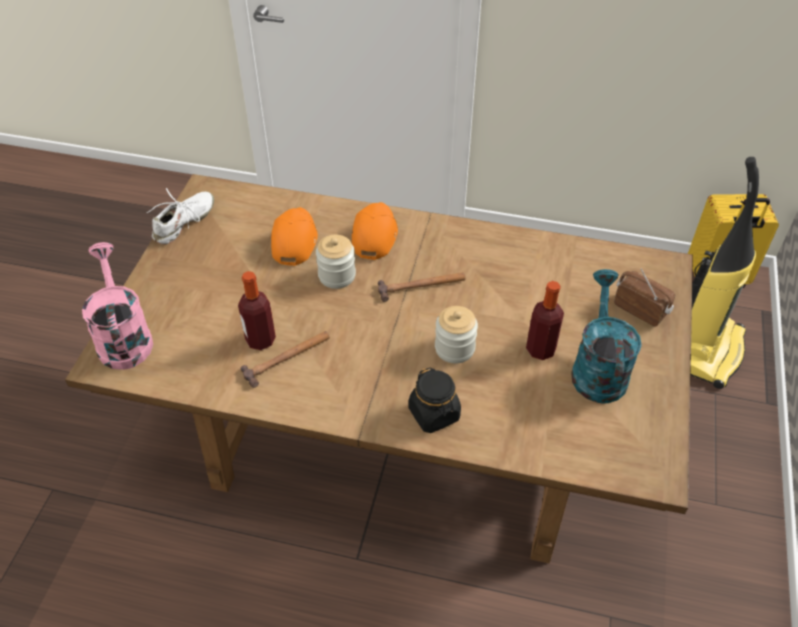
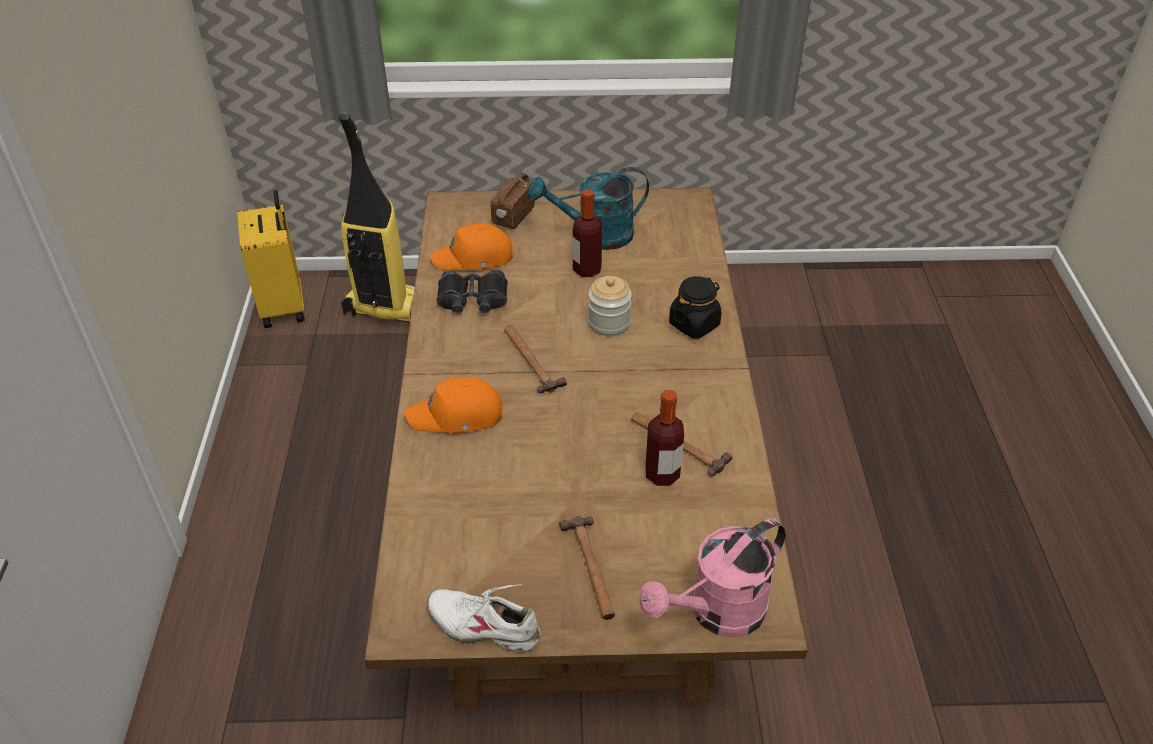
camera: 105 degrees left, 5 degrees down
orange cap [271,207,318,266] -> orange cap moved to [430,223,513,271]
jar [316,235,356,289] -> none
none -> black binoculars [436,270,508,314]
none -> hammer [559,516,615,620]

